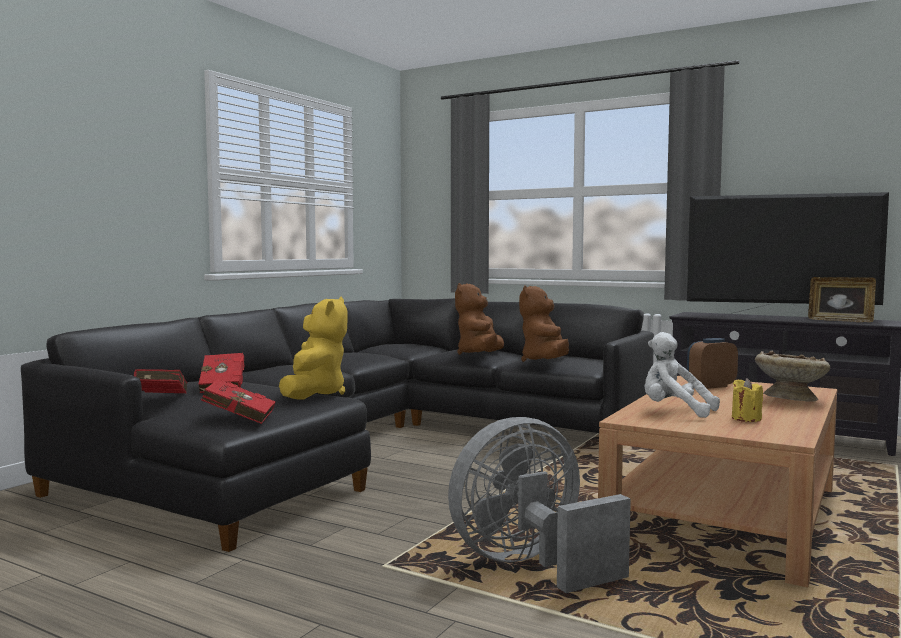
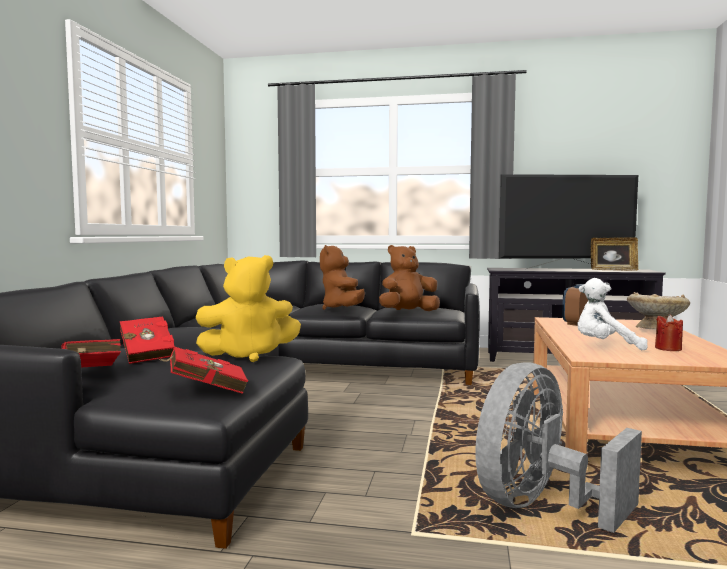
camera: 20 degrees left, 0 degrees up
yellow plush toy [279,296,348,400] -> yellow plush toy turned 90 degrees clockwise [196,255,301,362]
brown plush toy [519,285,569,362] -> brown plush toy turned 75 degrees clockwise [379,245,440,311]
yellow candle [732,378,763,422] -> red candle [655,314,683,351]

